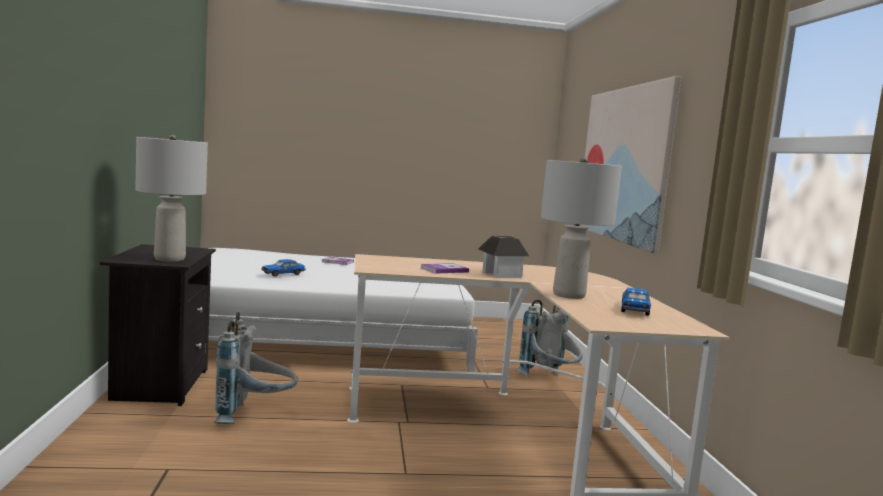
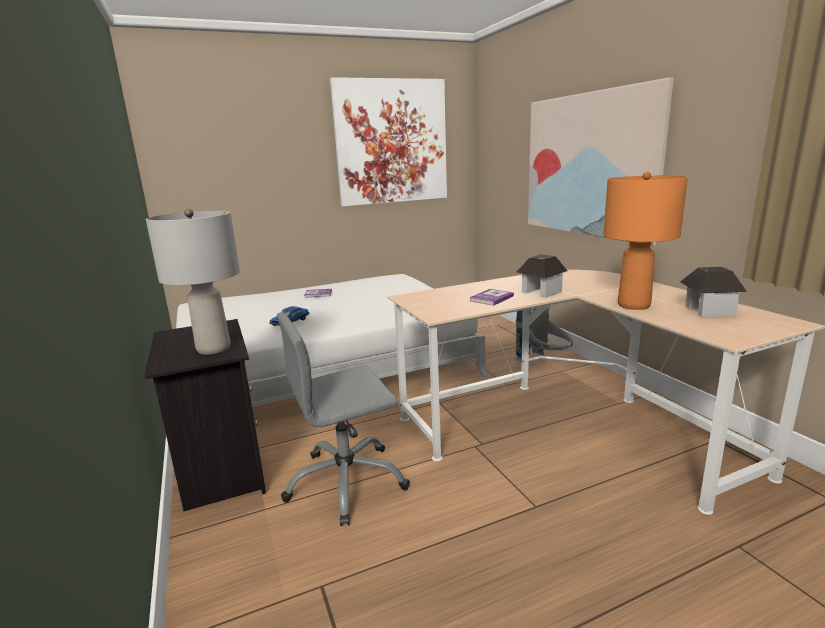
camera: 15 degrees left, 10 degrees up
grey backpack [214,312,298,424] -> grey office chair [277,313,410,526]
grey table lamp [541,157,622,299] -> orange table lamp [603,172,688,310]
toy car [621,288,651,316] -> toy house [680,267,747,317]
none -> picture [330,77,447,206]

